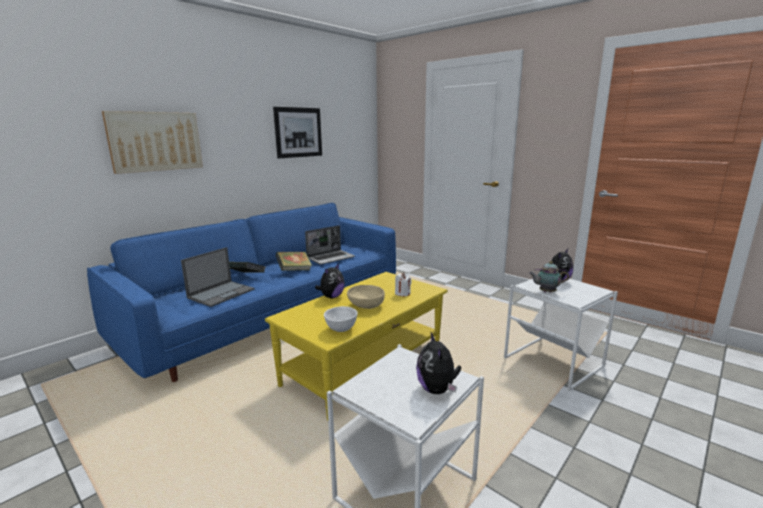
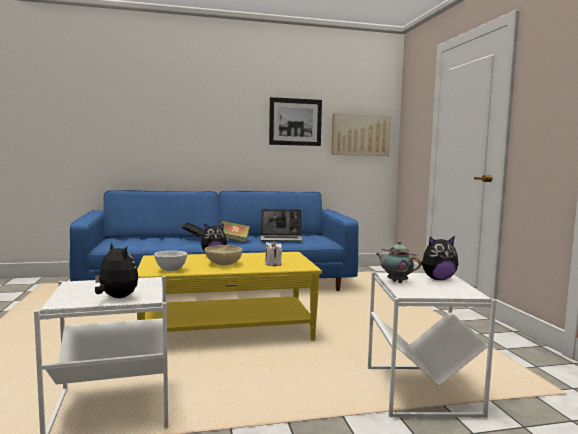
camera: 35 degrees right, 10 degrees down
picture [102,111,203,174] -> picture moved to [331,113,391,156]
laptop [181,247,255,307] -> none
plush toy [416,333,461,394] -> plush toy turned 105 degrees clockwise [95,242,138,298]

